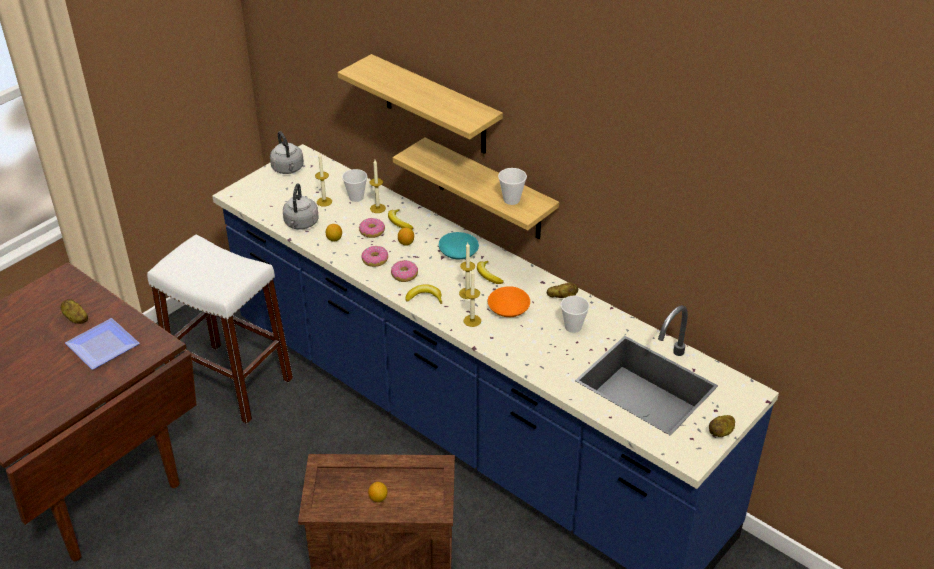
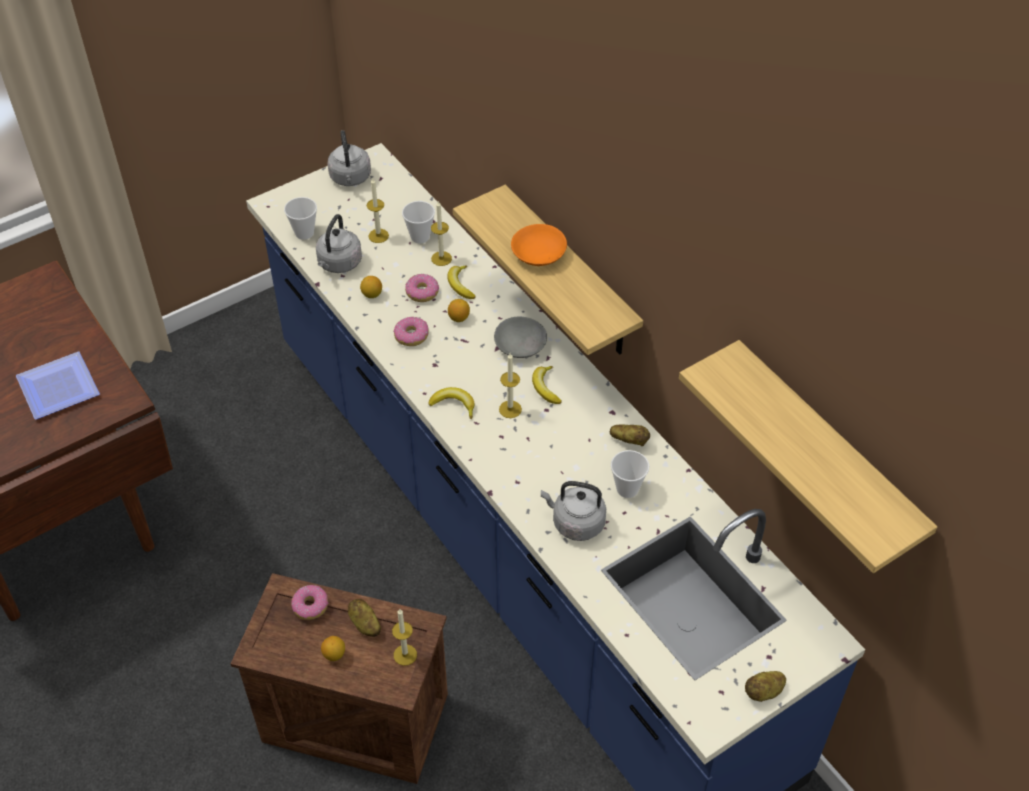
camera: 15 degrees right, 10 degrees up
potato [61,299,88,324] -> potato moved to [348,599,381,637]
white stool [147,235,293,424] -> none
shelf [338,54,503,154] -> shelf moved to [679,340,937,573]
donut [391,260,418,282] -> donut moved to [291,585,328,620]
turquoise bowl [439,232,479,259] -> grey bowl [494,316,547,358]
candle [464,270,481,327] -> candle moved to [392,609,417,666]
orange bowl [488,286,530,317] -> orange bowl moved to [511,224,567,266]
cup [498,168,527,205] -> cup moved to [284,197,317,240]
none -> grey kettle [541,481,606,541]

